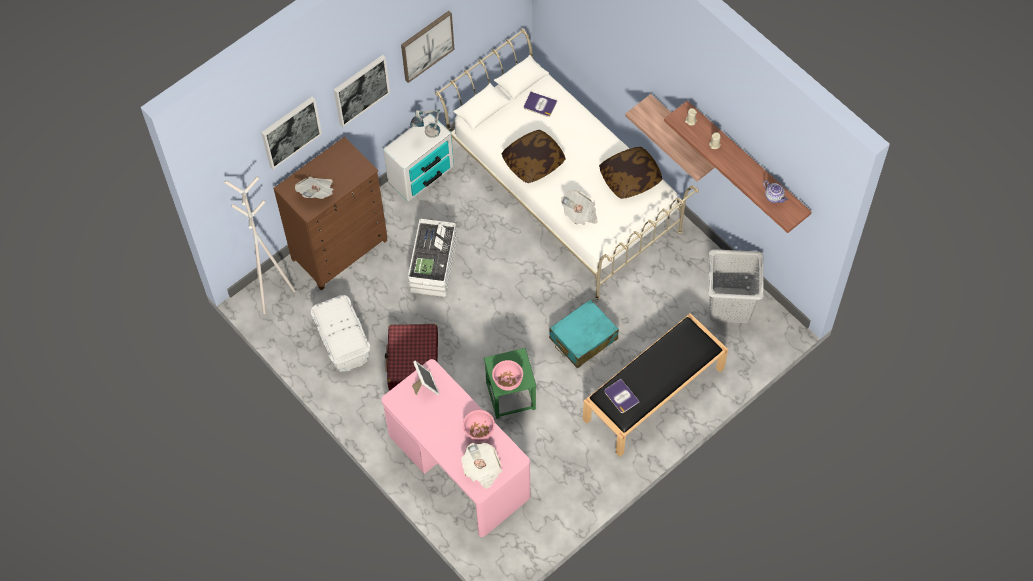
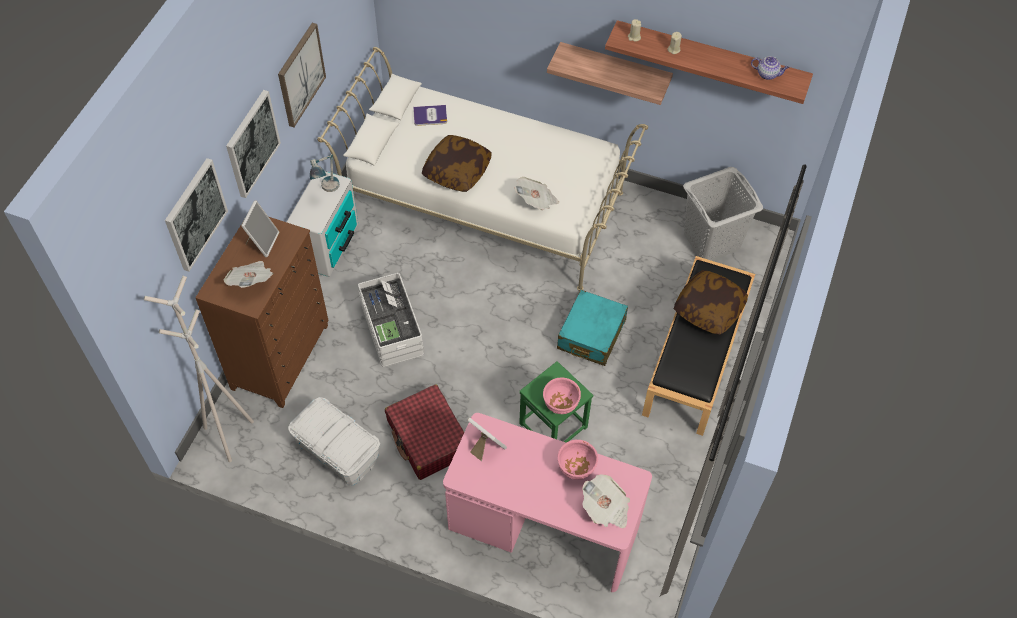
camera: 30 degrees left, 5 degrees down
pillow [599,147,662,199] -> pillow moved to [674,270,748,335]
book [604,379,640,413] -> none
none -> picture frame [241,200,279,257]

